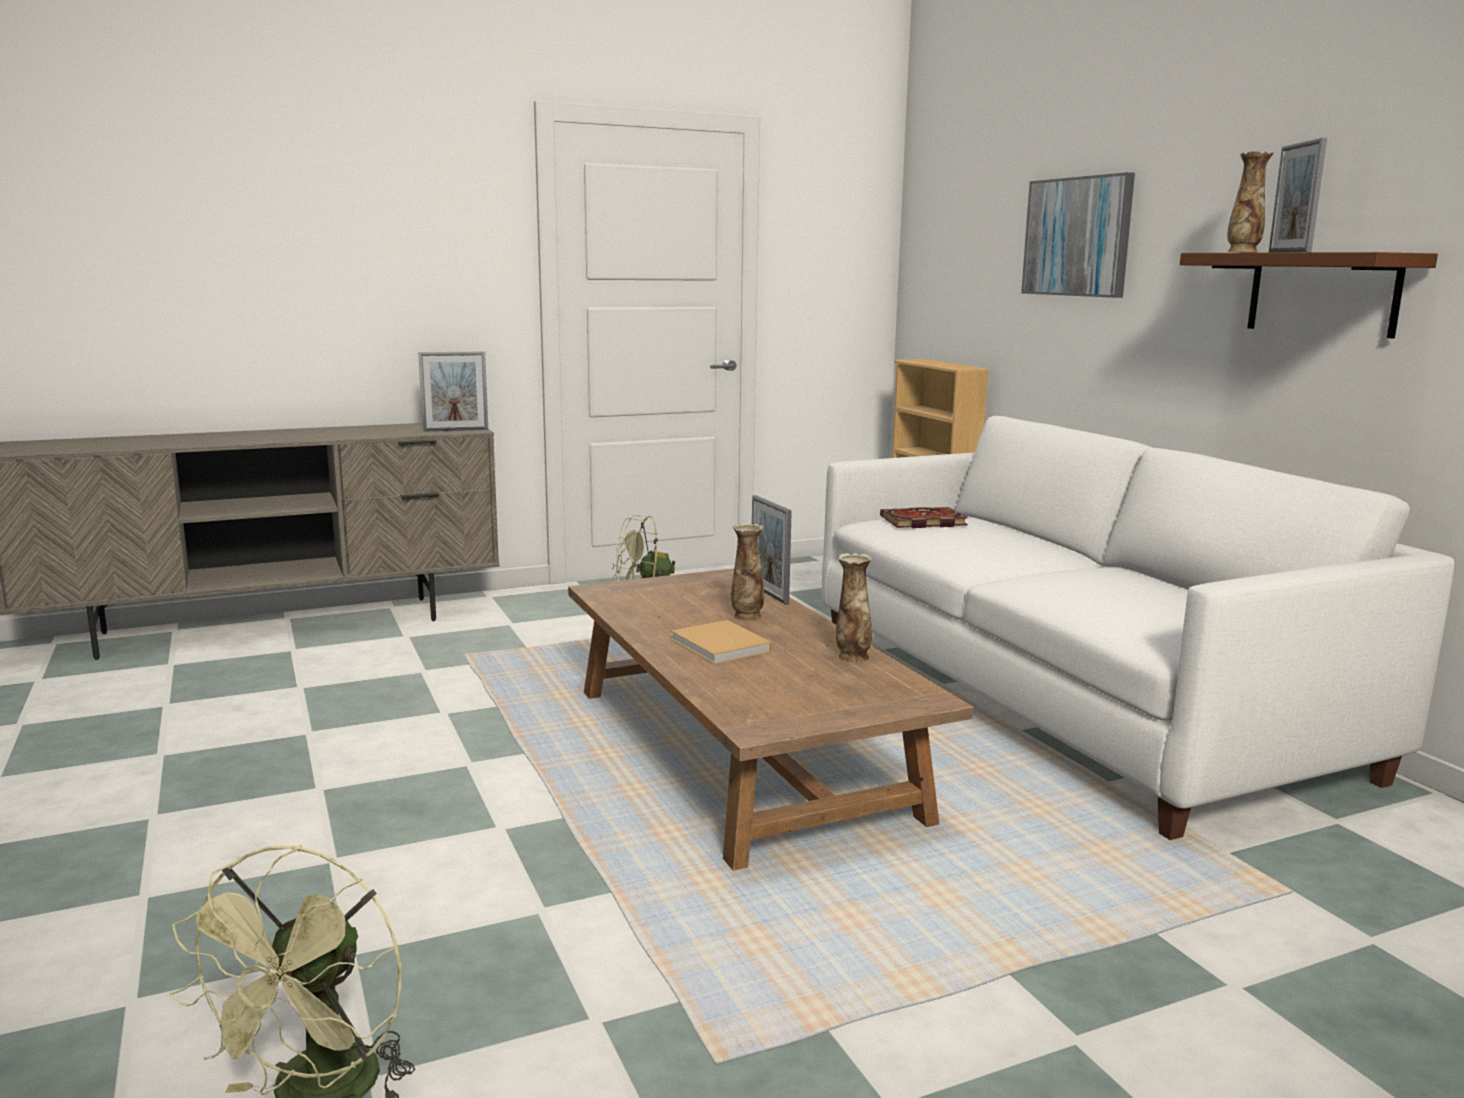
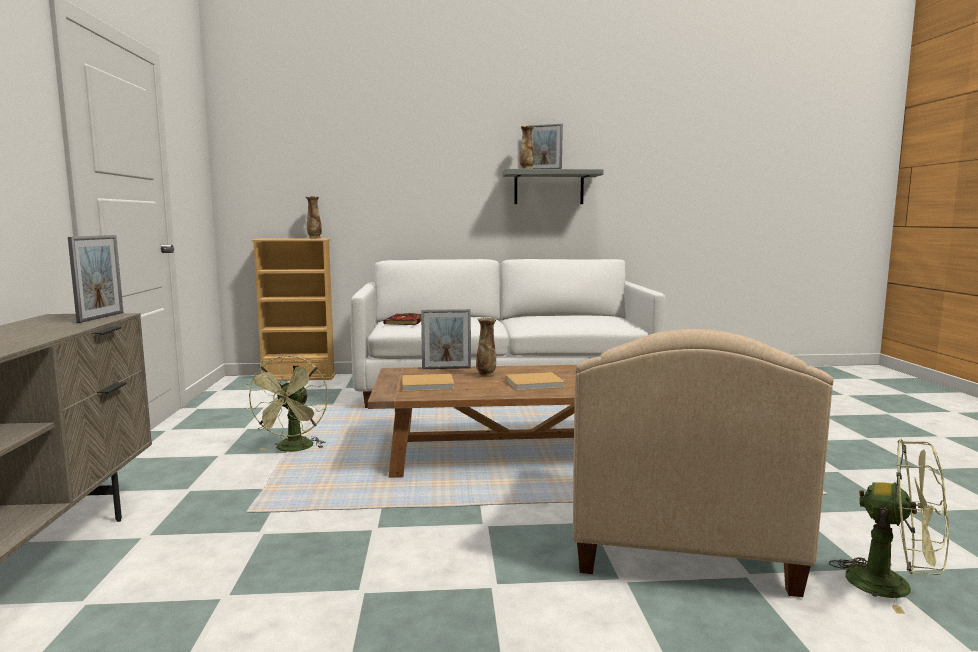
camera: 70 degrees left, 5 degrees down
vase [836,553,872,662] -> vase moved to [306,196,322,239]
picture [1021,172,1135,298] -> none
brown shelf [1180,252,1438,339] -> grey shelf [503,169,604,204]
none -> beige book [403,374,454,392]
none -> beige armchair [573,329,833,597]

